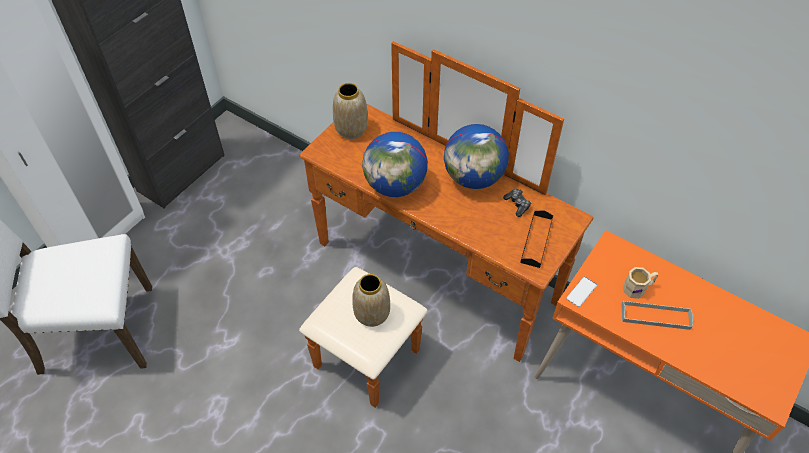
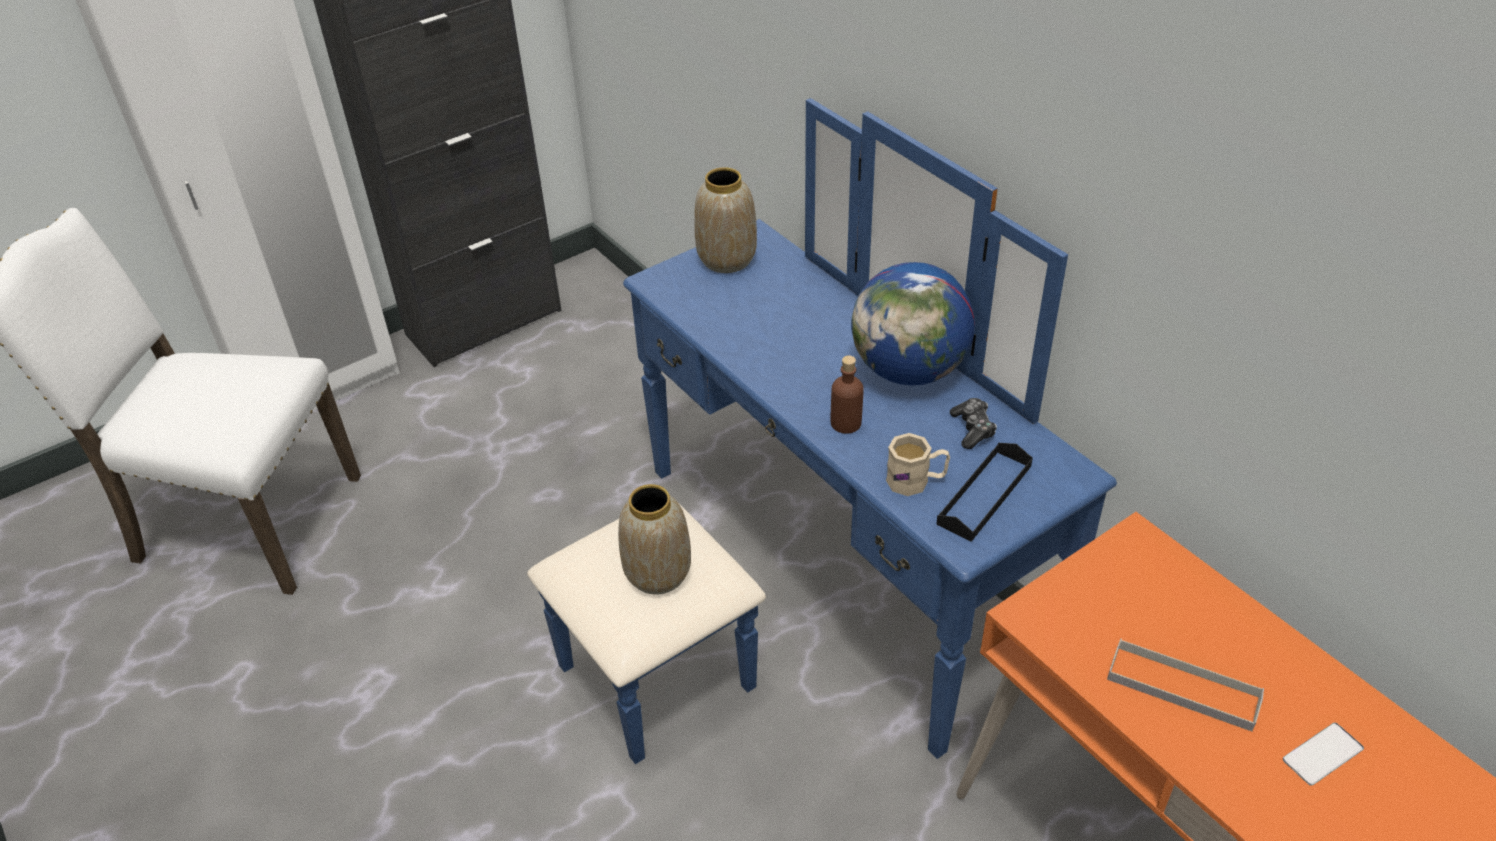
camera: 20 degrees right, 10 degrees down
brown dresser [299,41,594,408] -> blue dresser [528,98,1117,764]
globe [362,132,428,197] -> none
phone [566,276,597,307] -> phone moved to [1283,723,1364,786]
beige mug [623,267,658,299] -> beige mug moved to [886,433,950,496]
none -> brown bottle [831,356,864,434]

